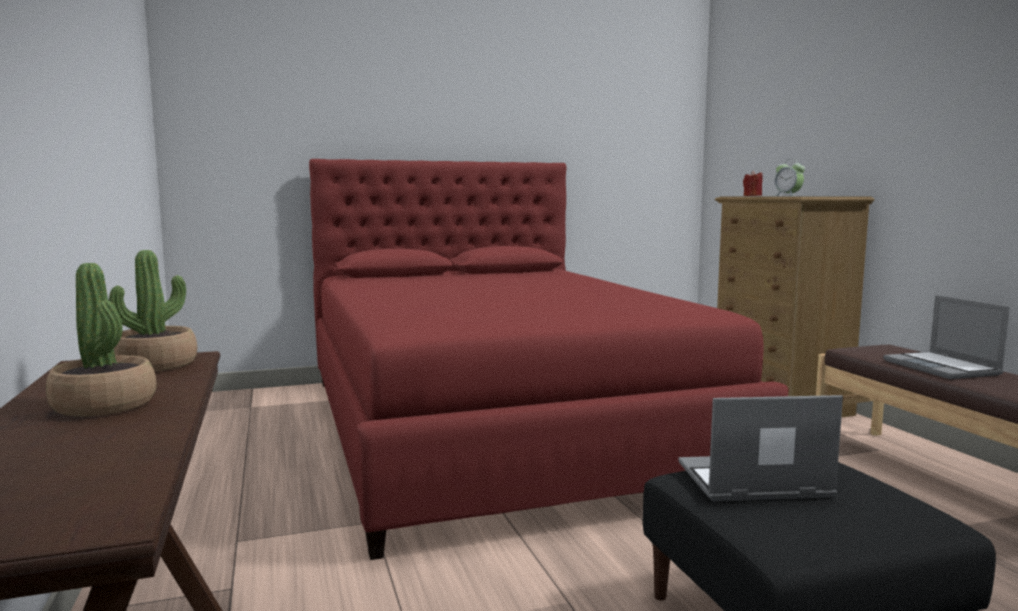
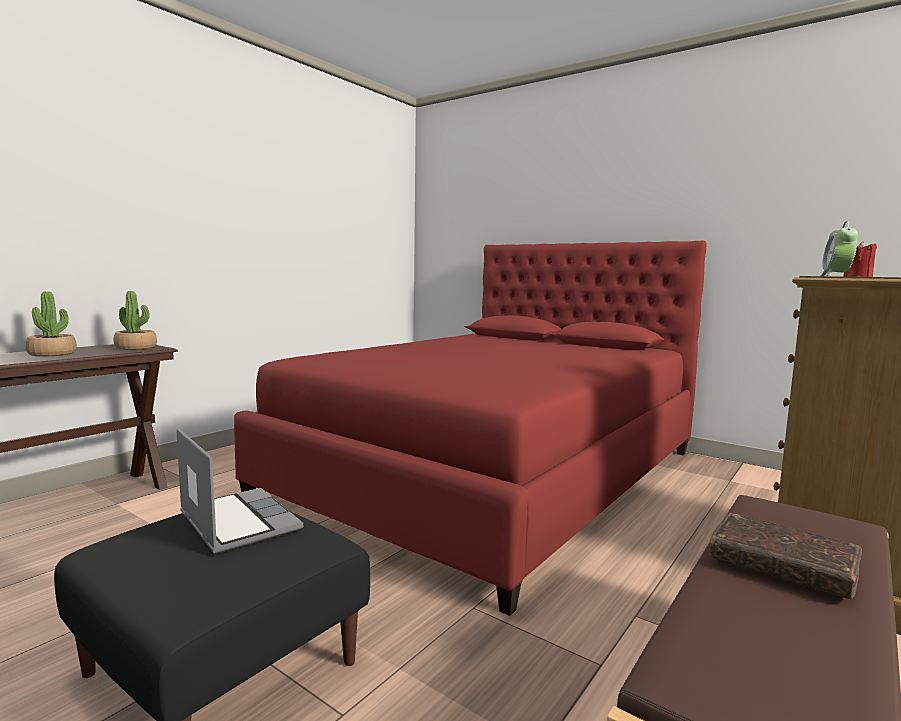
camera: 55 degrees right, 0 degrees up
laptop [883,295,1010,379] -> brown book [709,513,862,599]

